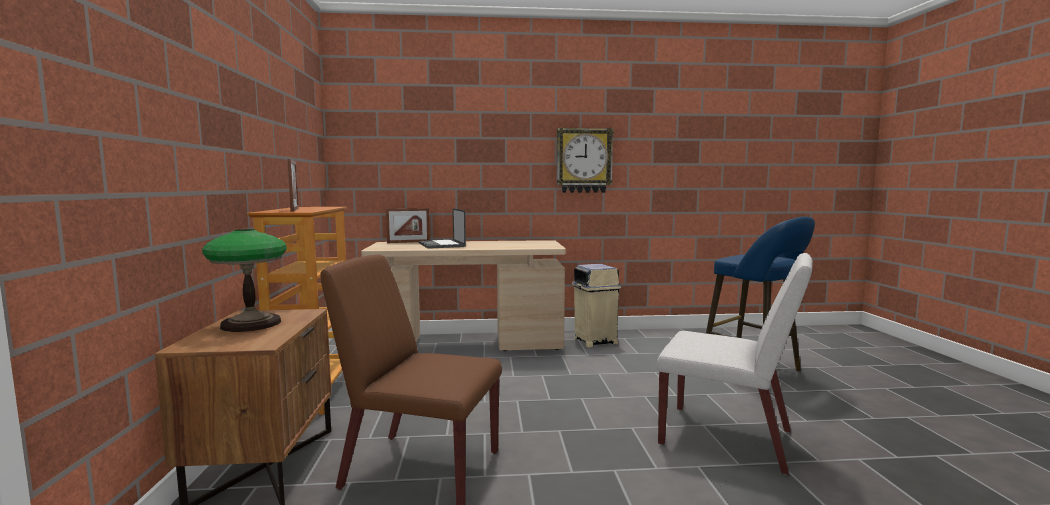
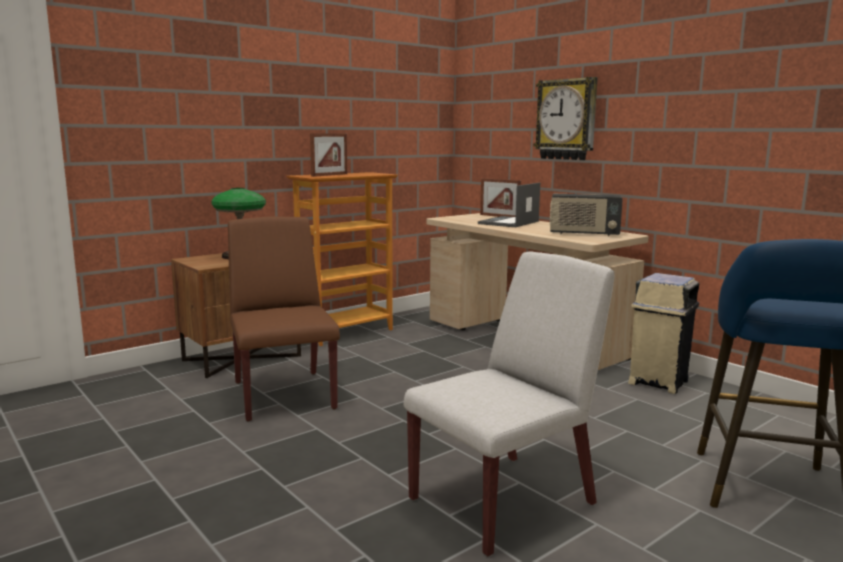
camera: 55 degrees right, 5 degrees up
wall clock [557,128,614,193] -> wall clock moved to [534,77,598,160]
white chair [657,253,813,475] -> white chair turned 120 degrees counterclockwise [403,252,615,557]
none -> radio [549,194,623,236]

